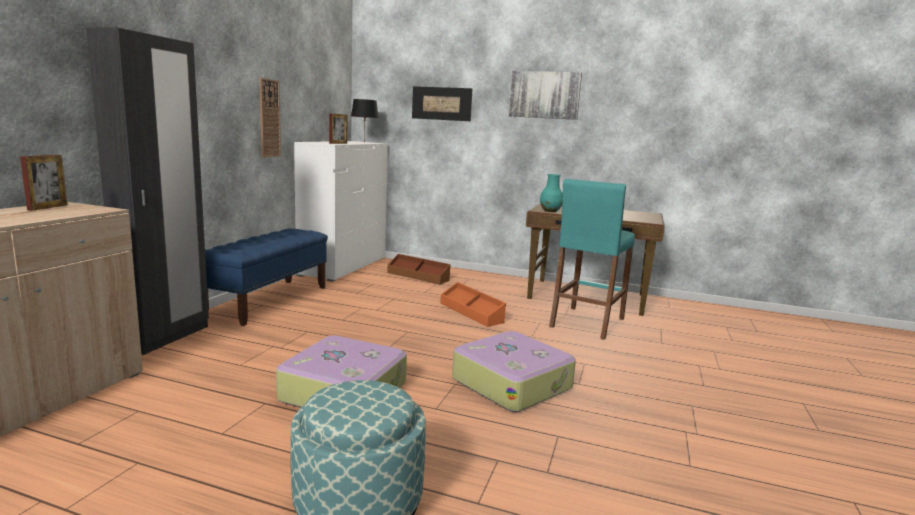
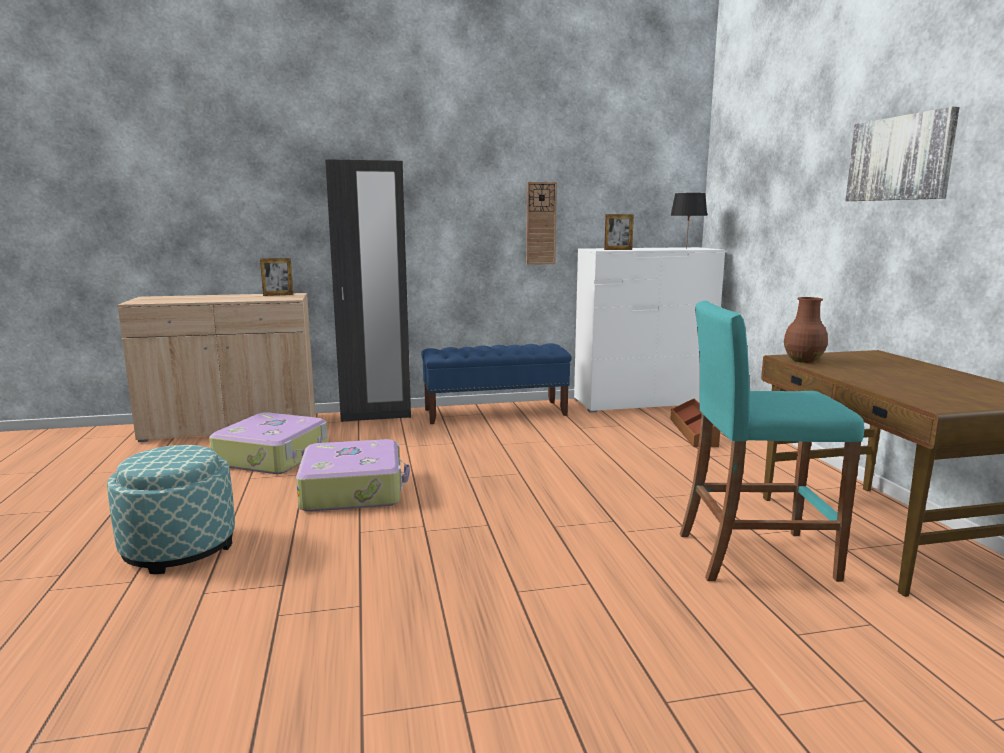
camera: 60 degrees right, 0 degrees up
picture [412,86,472,121] -> none
orange storage box [440,282,506,327] -> none
suitcase [452,331,576,412] -> suitcase moved to [209,412,328,474]
turquoise vase [540,174,563,212] -> brown vase [784,297,828,363]

